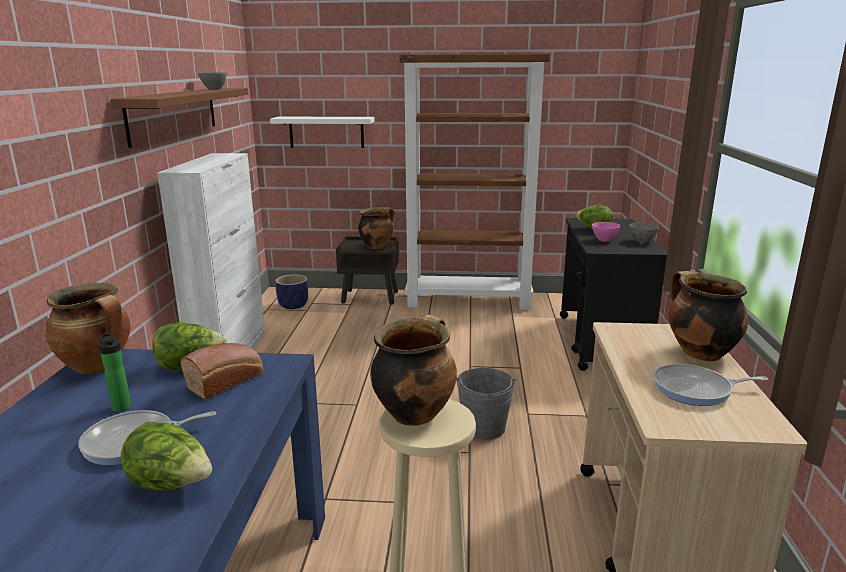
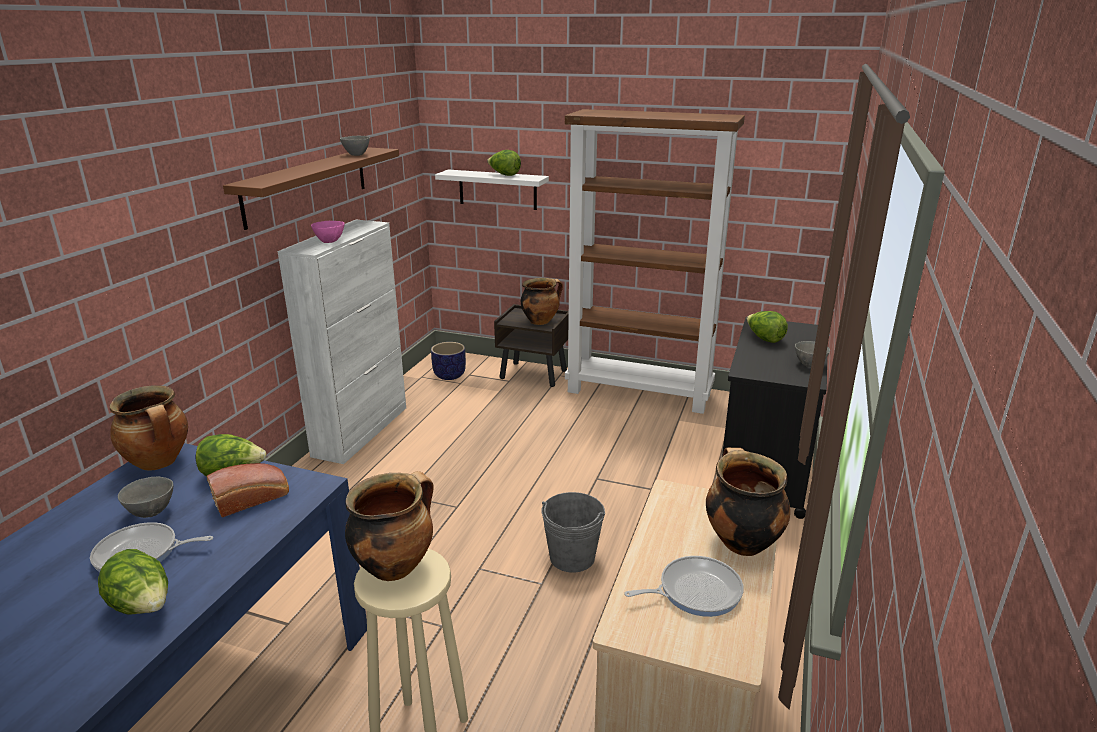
camera: 15 degrees right, 5 degrees up
bottle [99,332,131,412] -> grey bowl [118,477,173,518]
pink bowl [592,222,620,242] -> pink bowl moved to [311,221,344,243]
frying pan [653,364,768,406] -> frying pan turned 150 degrees clockwise [624,556,743,617]
none -> lettuce [487,150,521,176]

